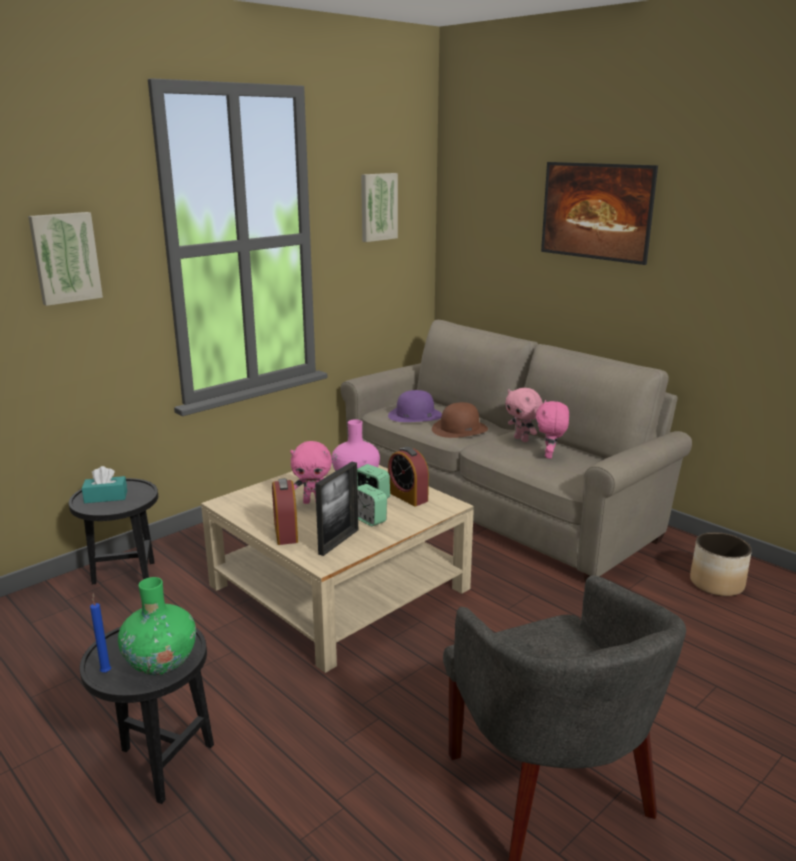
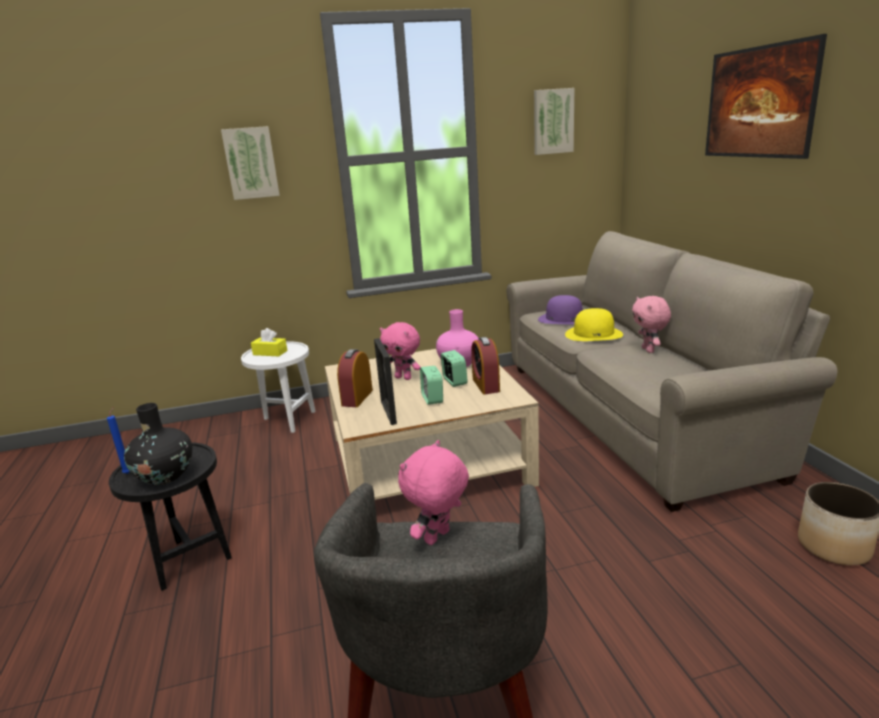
camera: 30 degrees right, 0 degrees up
black side table [69,478,158,584] -> white side table [241,341,316,433]
turquoise tissue box [82,466,127,503] -> yellow tissue box [251,328,287,356]
green vase [118,577,196,675] -> black vase [124,403,192,485]
picture frame [315,462,358,556] -> picture frame turned 105 degrees clockwise [374,338,397,425]
brown hat [432,402,488,438] -> yellow hat [565,308,623,341]
pink plush toy [536,400,569,459] -> pink plush toy moved to [398,440,469,545]

